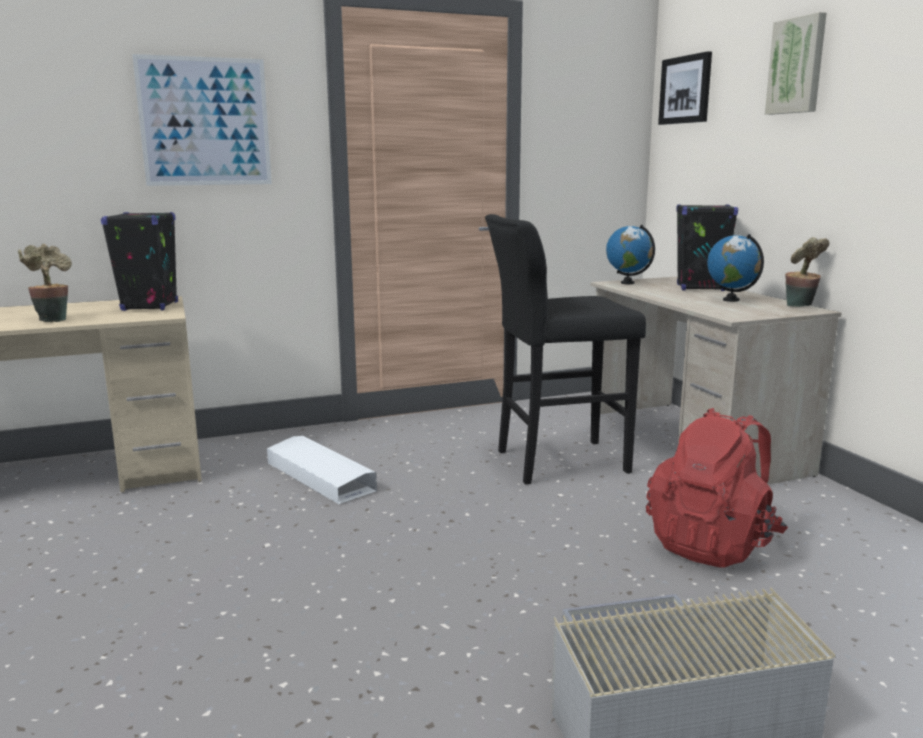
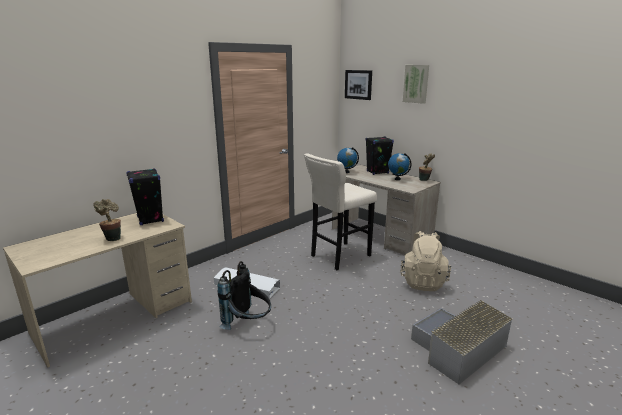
camera: 25 degrees left, 5 degrees up
picture [132,54,272,186] -> none
black stool [485,214,646,484] -> beige stool [304,154,377,270]
red backpack [646,408,788,568] -> beige backpack [400,231,451,291]
none -> black backpack [218,261,271,330]

